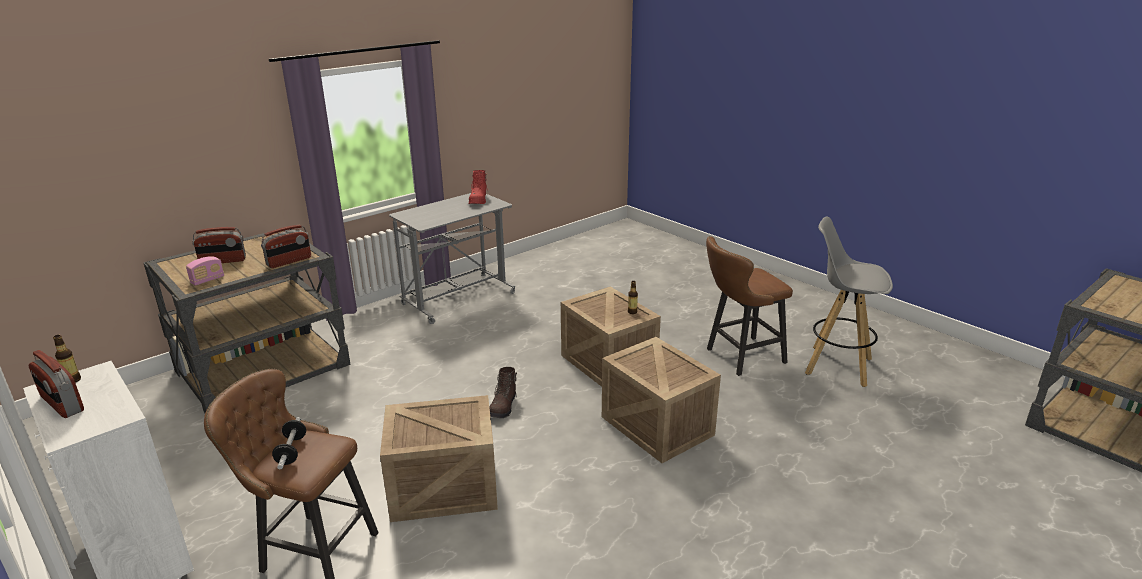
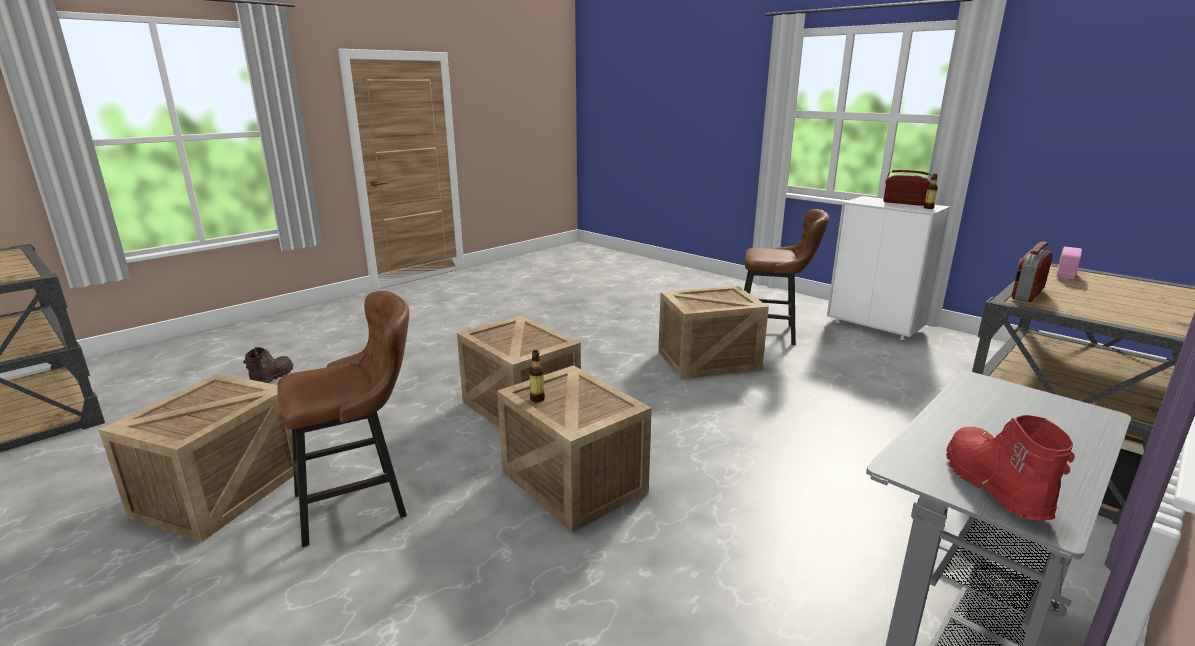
camera: 175 degrees right, 5 degrees down
radio [192,227,246,263] -> none
dumbbell [272,417,306,469] -> none
brown boot [489,367,517,418] -> brown boot moved to [243,347,293,383]
grey stool [805,217,893,387] -> crate [99,373,294,542]

